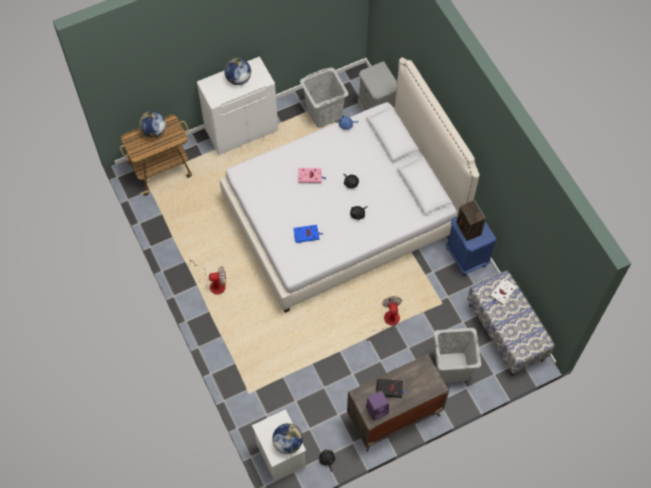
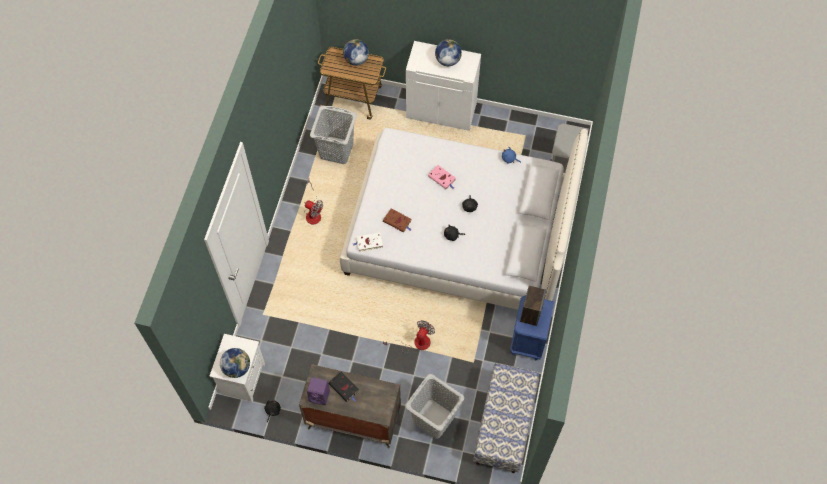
camera: 40 degrees right, 0 degrees up
blue book [294,225,323,243] -> brown book [383,209,411,232]
grey laundry basket [300,68,349,128] -> grey laundry basket moved to [310,106,357,164]
white book [490,278,517,305] -> white book moved to [353,232,383,252]

